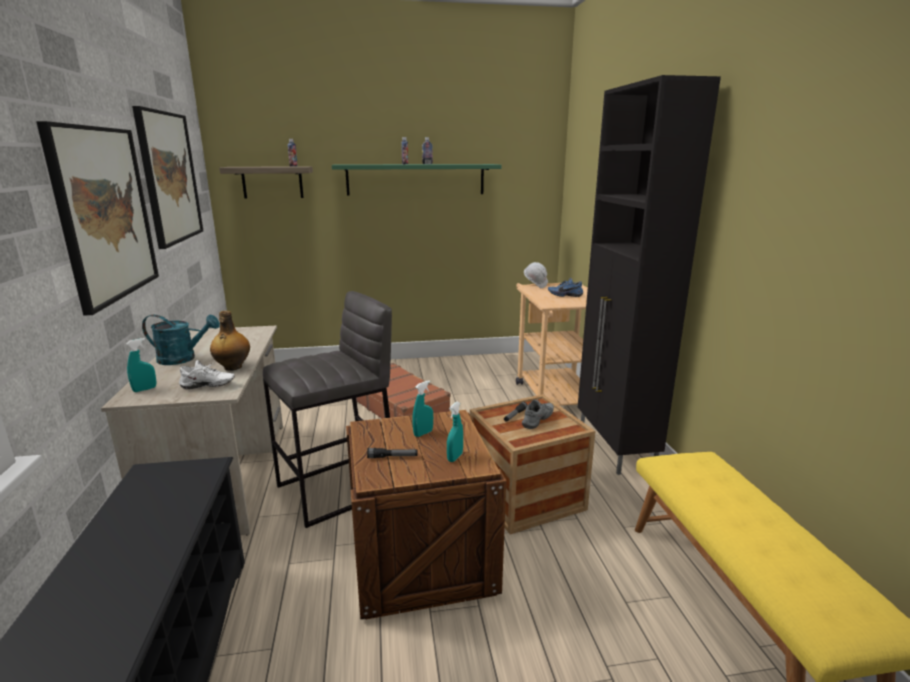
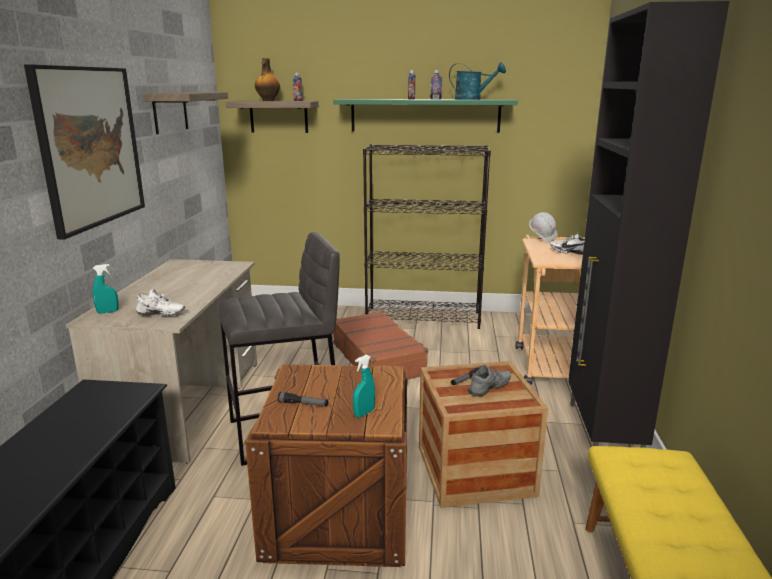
camera: 15 degrees right, 0 degrees up
picture [132,106,203,249] -> shelf [144,92,228,134]
turquoise watering can [142,315,220,365] -> turquoise watering can moved to [449,62,506,100]
bottle [210,311,250,371] -> bottle moved to [255,58,280,101]
turquoise spray bottle [412,380,433,437] -> none
blue shoe [548,278,583,297] -> white shoe [550,232,585,255]
none -> black bookcase [363,144,491,329]

